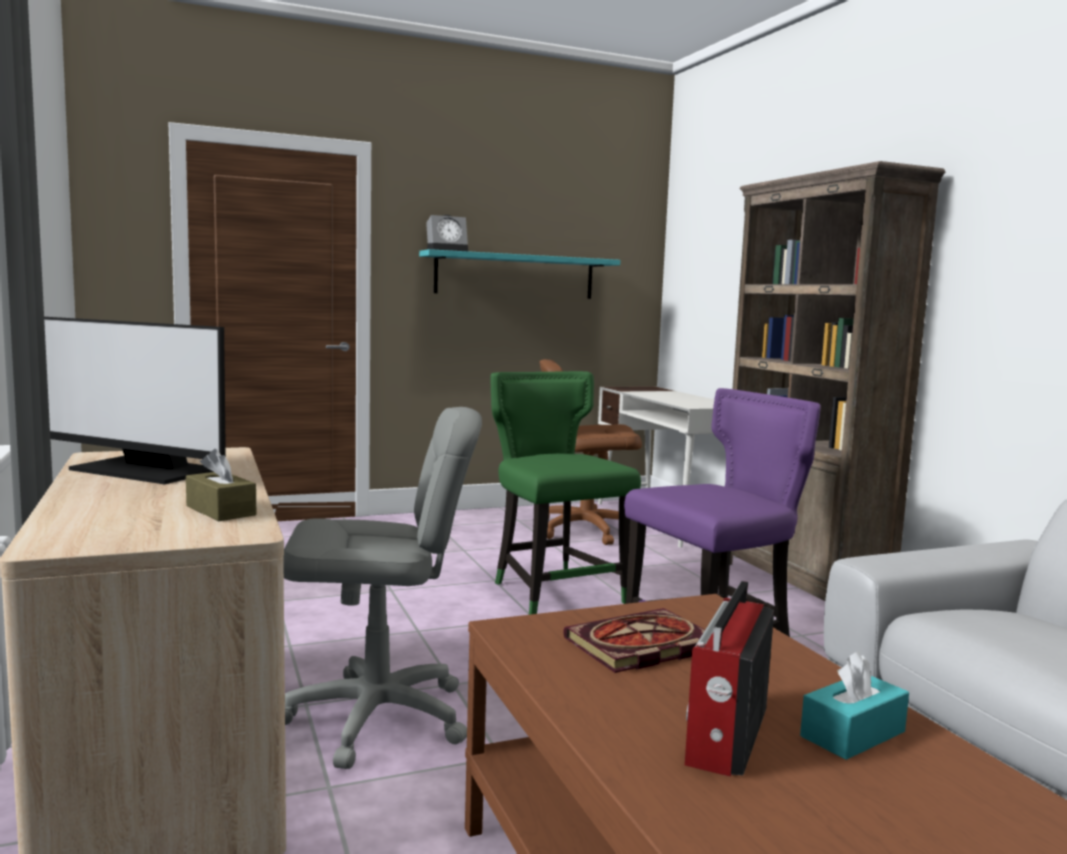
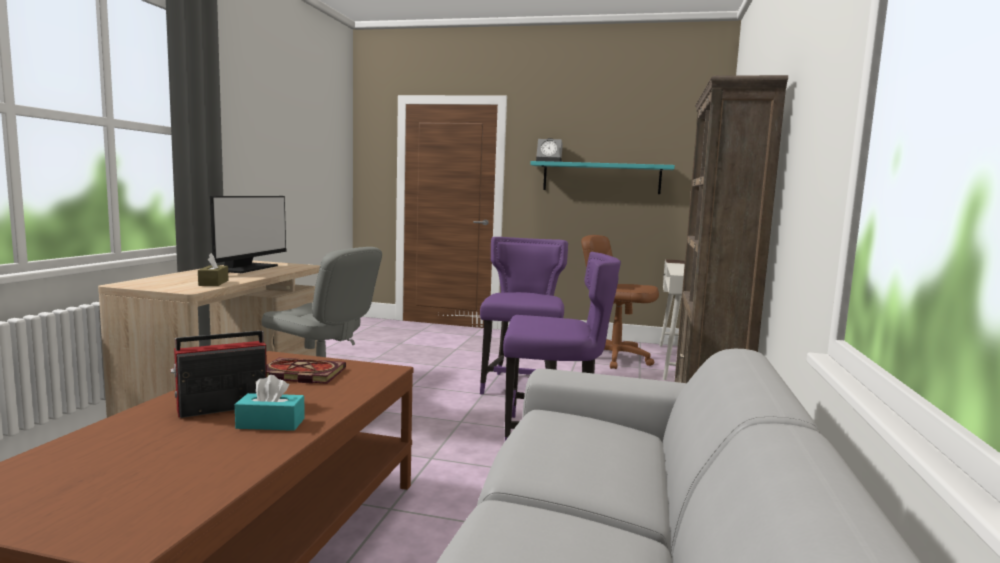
camera: 35 degrees right, 0 degrees up
monitor [44,317,226,484] -> monitor turned 135 degrees counterclockwise [210,196,286,273]
green chair [491,371,641,615] -> purple chair [480,237,568,395]

